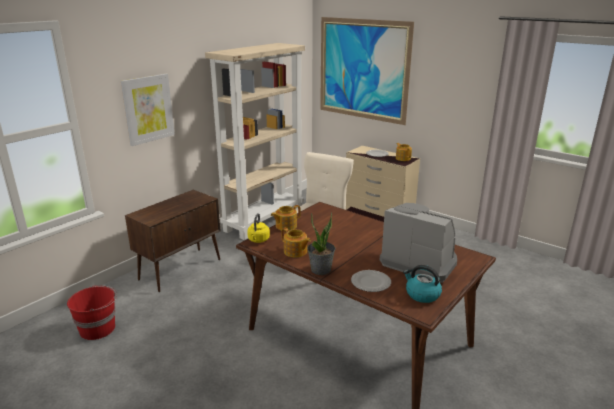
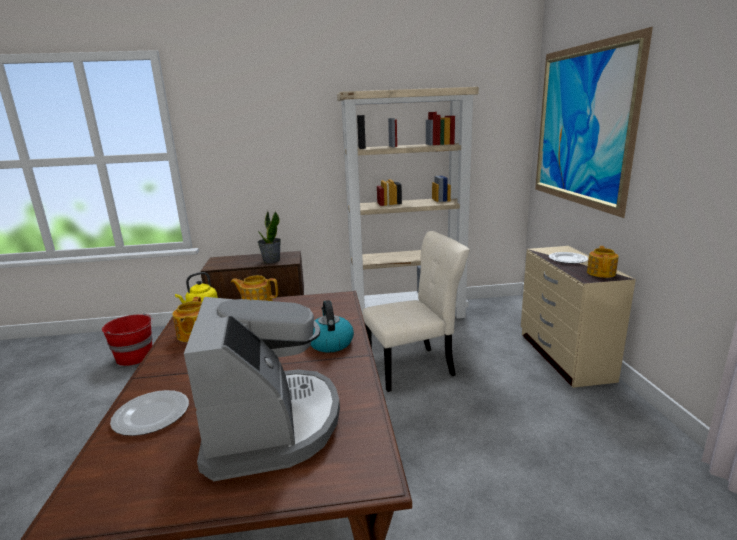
camera: 45 degrees right, 5 degrees down
picture [121,74,175,146] -> none
potted plant [307,212,335,275] -> potted plant moved to [257,211,281,263]
kettle [403,265,442,303] -> kettle moved to [310,300,354,353]

